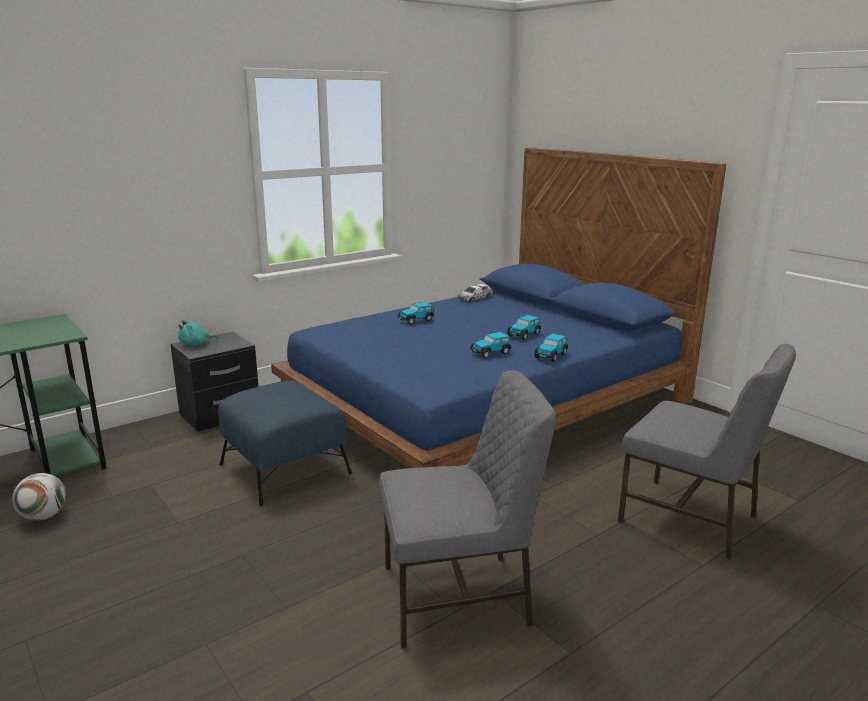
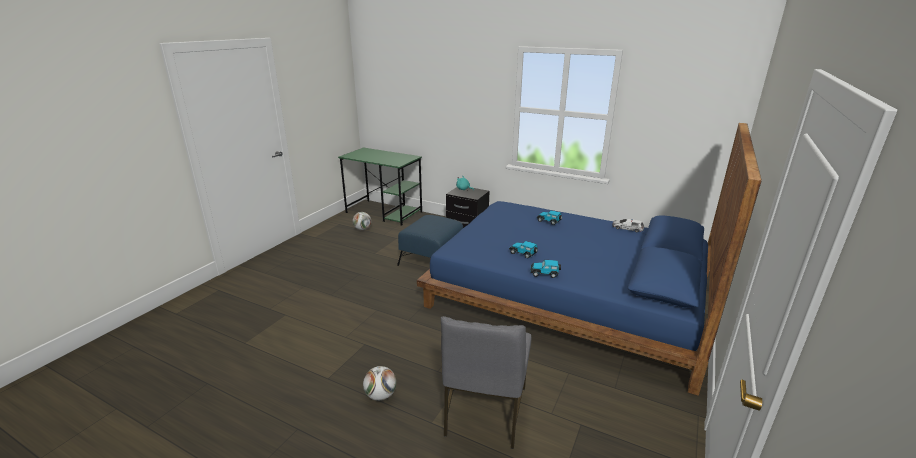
camera: 65 degrees right, 5 degrees up
grey chair [379,370,556,649] -> none
toy car [507,315,541,340] -> none
none -> football [363,366,397,401]

